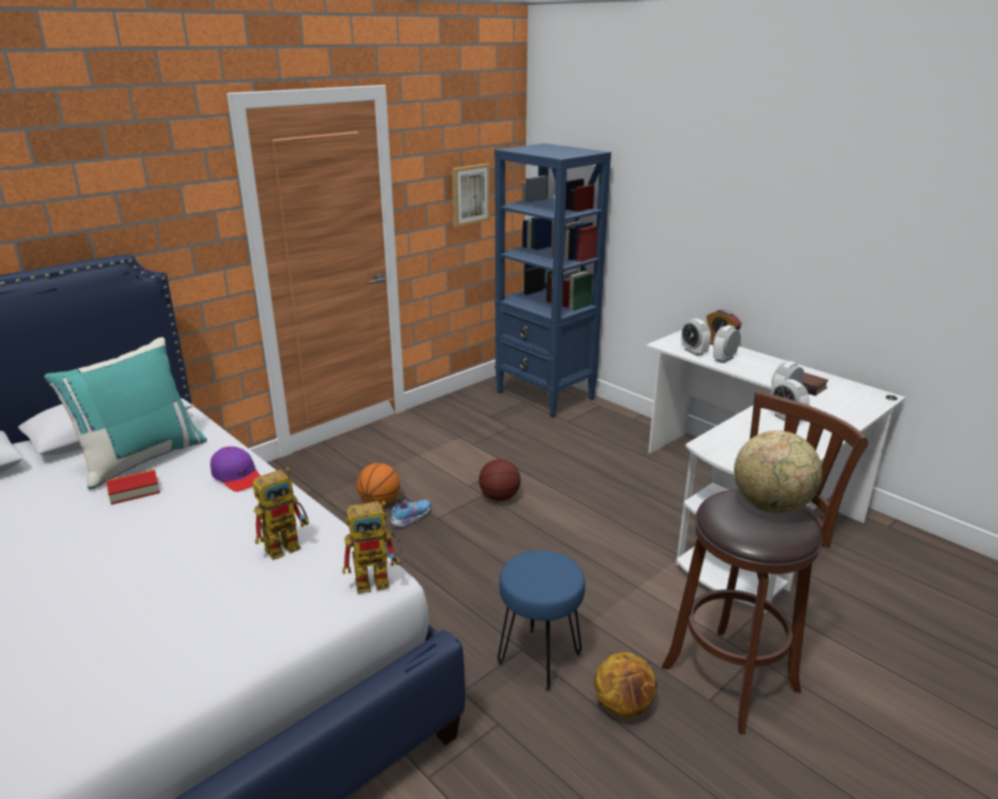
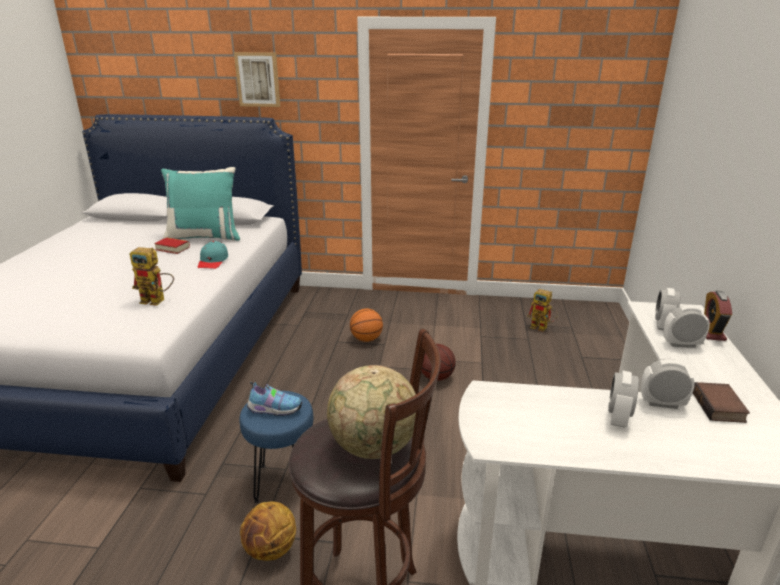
camera: 50 degrees right, 0 degrees up
purple cap [210,446,260,492] -> turquoise cap [197,241,228,269]
toy robot [342,501,403,594] -> toy robot moved to [527,289,558,332]
shoe [390,500,431,528] -> shoe moved to [247,381,302,416]
picture [452,163,490,227] -> picture moved to [234,52,280,107]
blue bookcase [494,143,611,418] -> none

